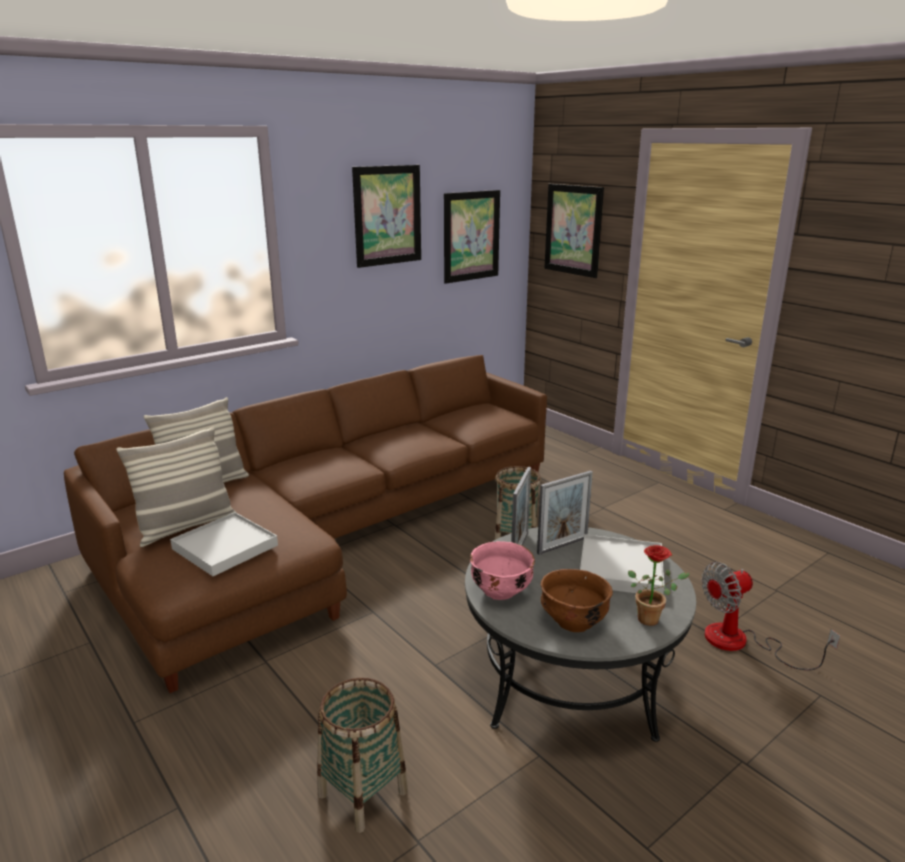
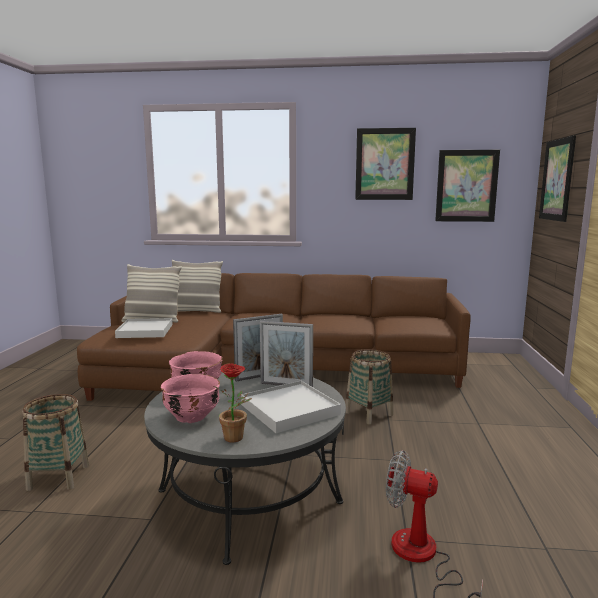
camera: 45 degrees right, 10 degrees down
brown bowl [541,569,613,632] -> pink bowl [161,374,220,423]

